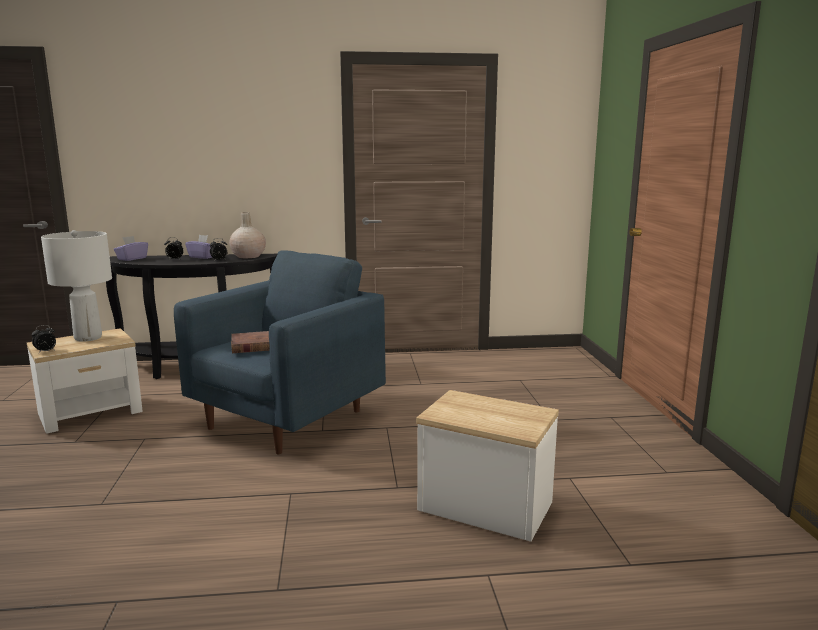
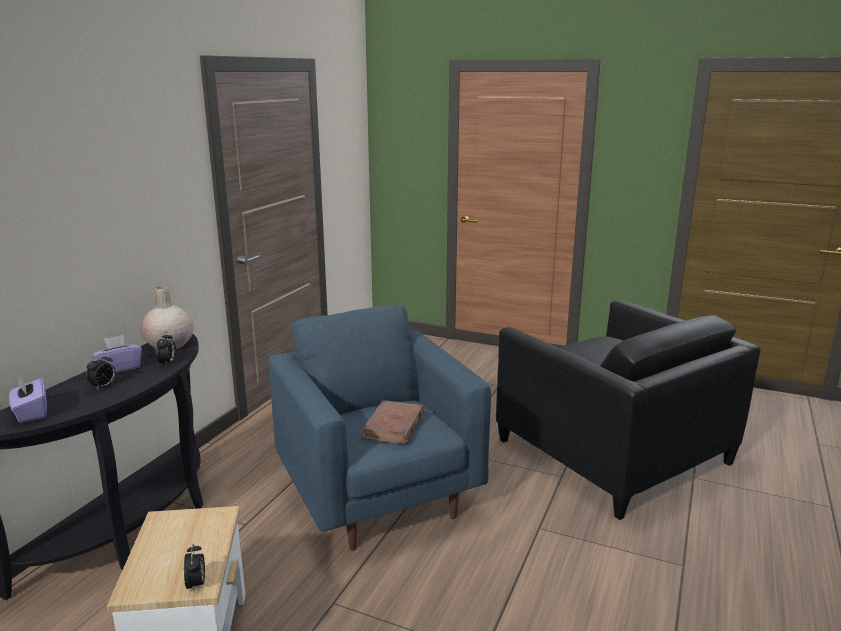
camera: 60 degrees left, 5 degrees up
white table lamp [41,230,112,342] -> none
side table [416,390,559,542] -> black armchair [496,300,760,520]

